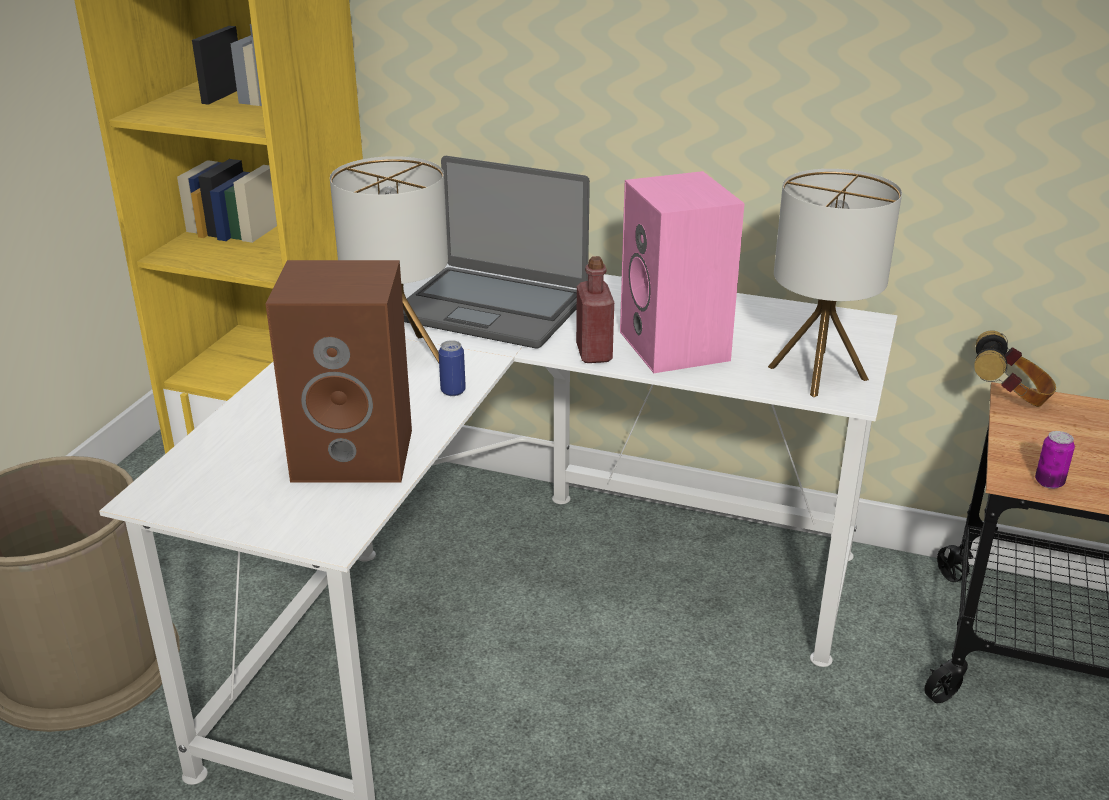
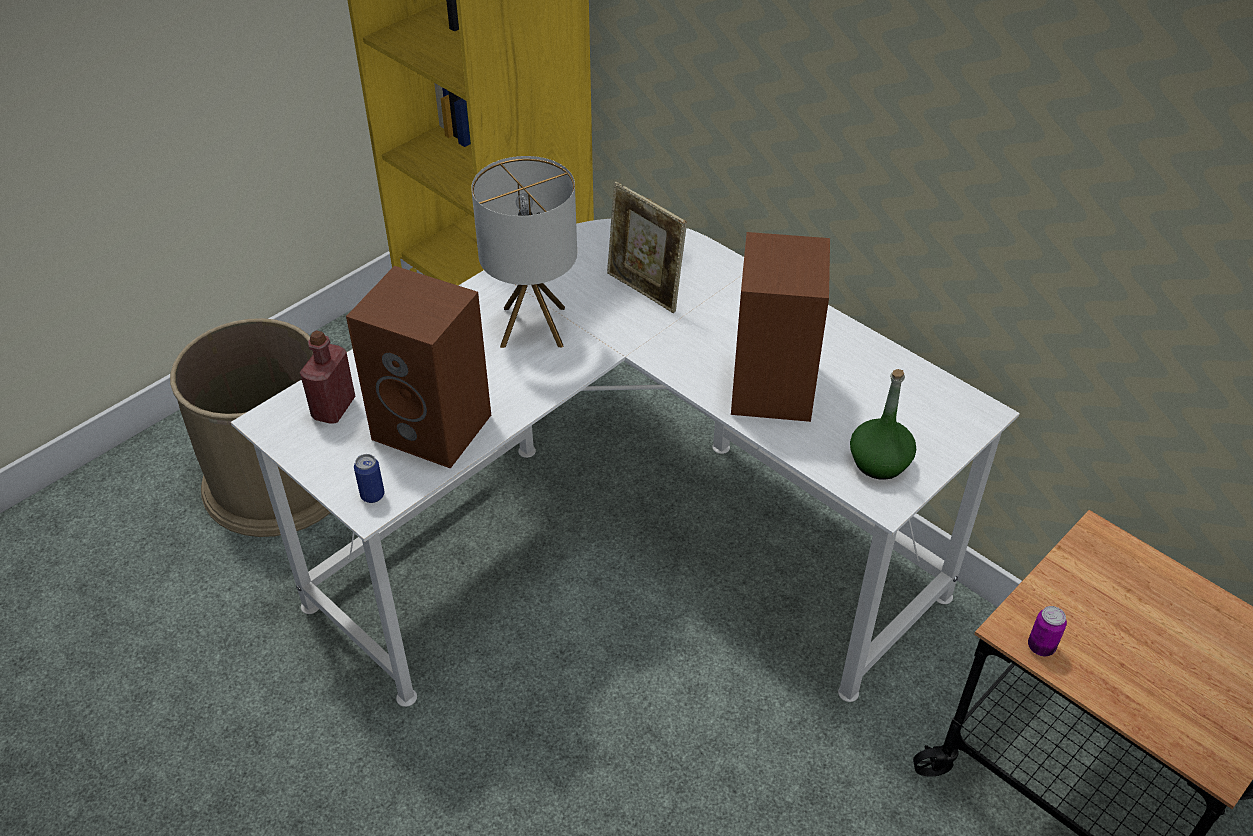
camera: 25 degrees right, 15 degrees up
laptop [403,156,590,348] -> picture frame [607,182,687,313]
can [438,340,466,396] -> can moved to [354,454,385,503]
red bottle [576,256,614,363] -> red bottle moved to [300,330,356,424]
pink speaker [620,171,745,373] -> brown speaker [731,232,830,422]
table lamp [768,169,902,397] -> green bottle [850,369,916,480]
headphones [974,331,1056,407] -> none

